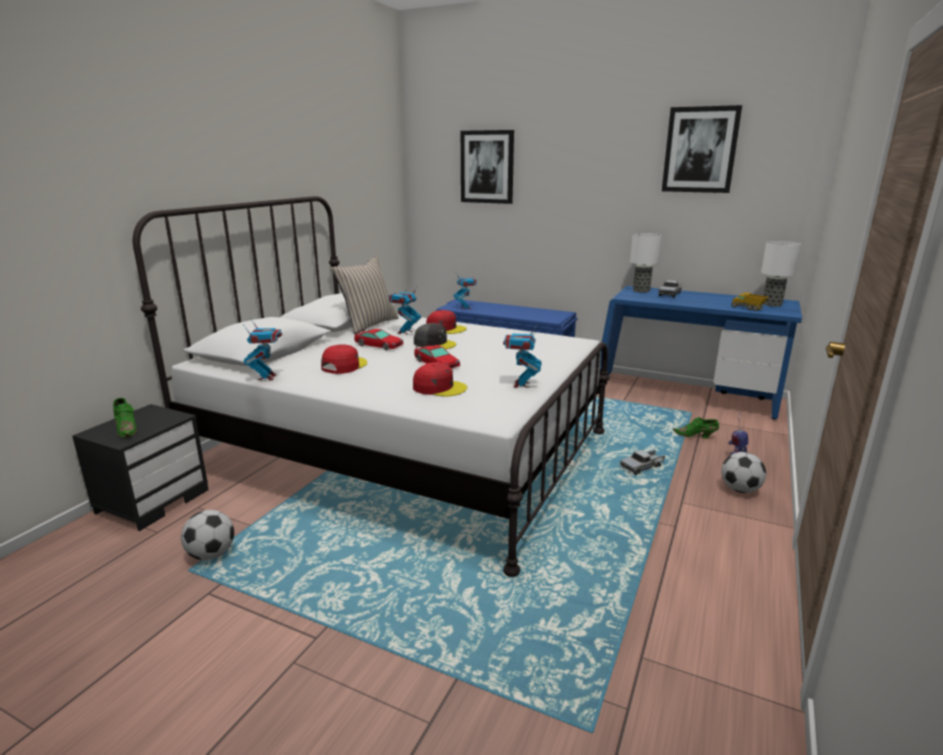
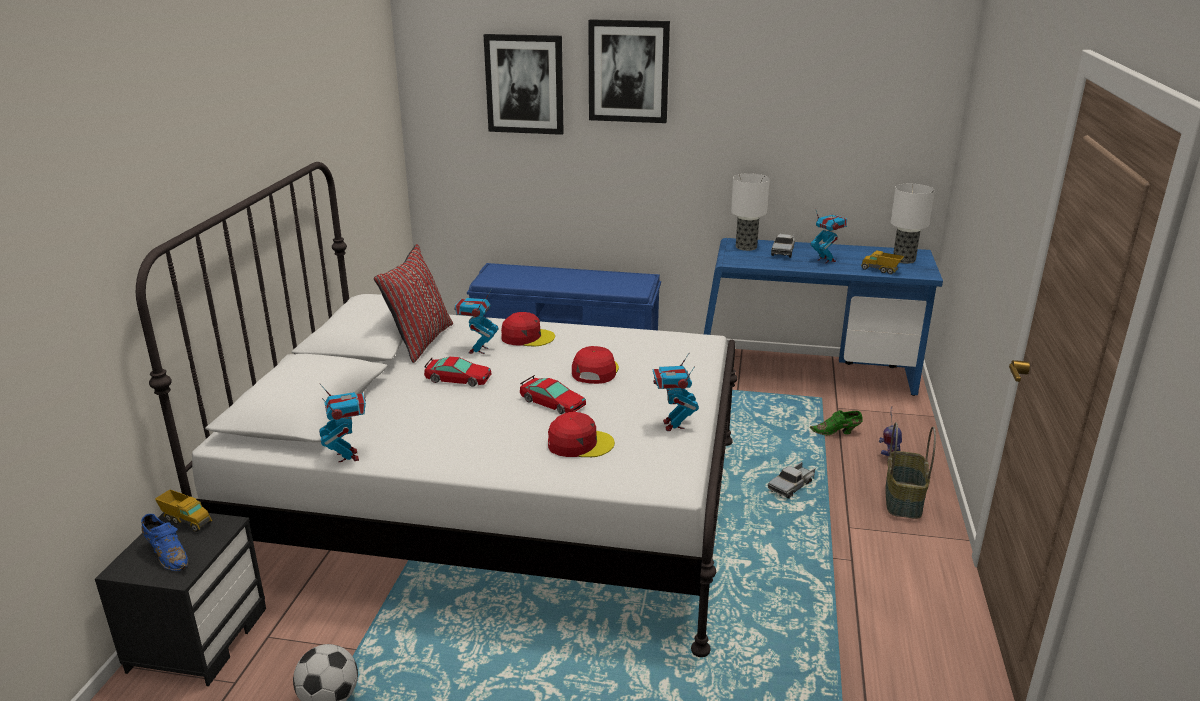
camera: 15 degrees left, 5 degrees up
green shoe [113,398,137,438] -> blue shoe [141,514,188,571]
red cap [321,344,367,374] -> red cap moved to [572,346,619,384]
beige pillow [331,256,399,335] -> red pillow [374,244,453,363]
grey cap [414,323,456,349] -> none
toy robot [453,273,477,309] -> toy robot moved to [811,209,847,263]
picture [662,105,742,193] -> picture moved to [588,19,670,123]
football [721,452,766,493] -> basket [885,422,936,519]
none -> toy truck [155,489,212,532]

